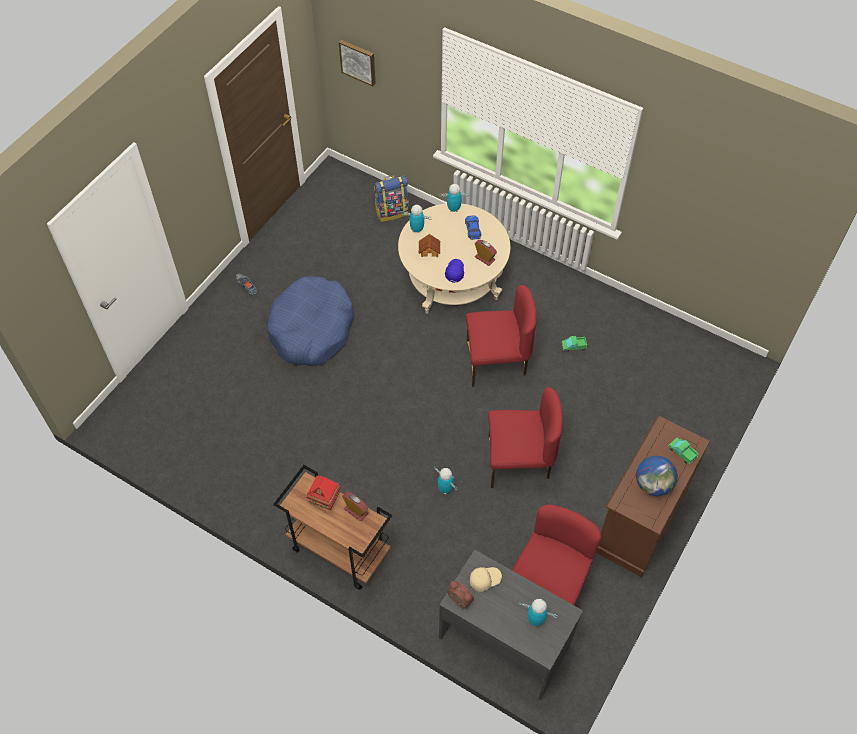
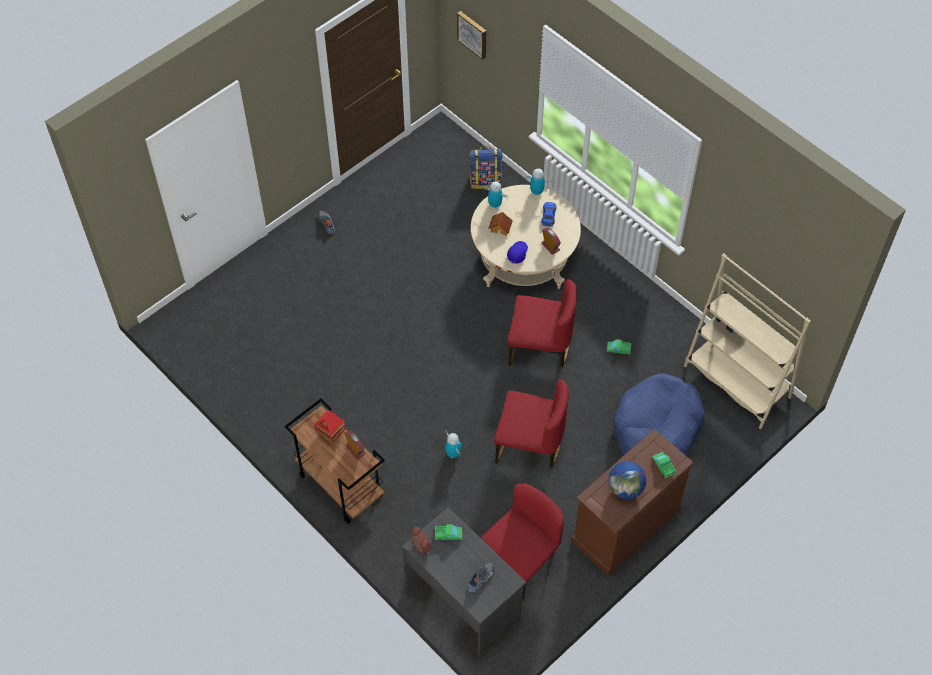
camera: 15 degrees right, 0 degrees up
blue dog bed [267,276,354,366] -> blue dog bed moved to [613,373,705,455]
beige cap [470,567,502,592] -> toy truck [435,524,462,541]
toy robot [519,599,557,626] -> shoe [468,562,495,593]
none -> beige bookcase [684,253,811,429]

